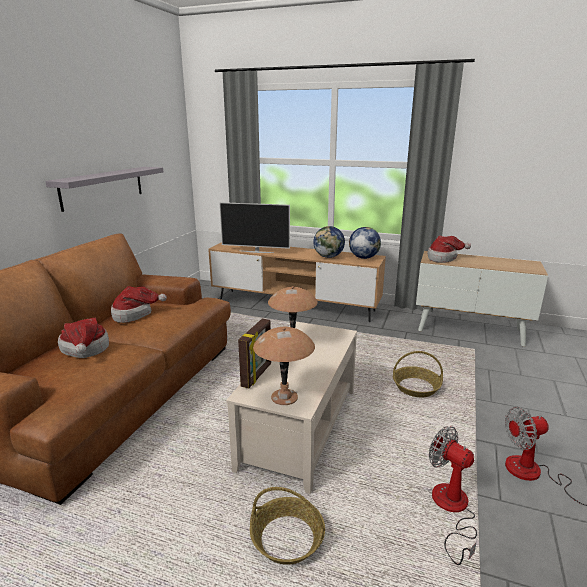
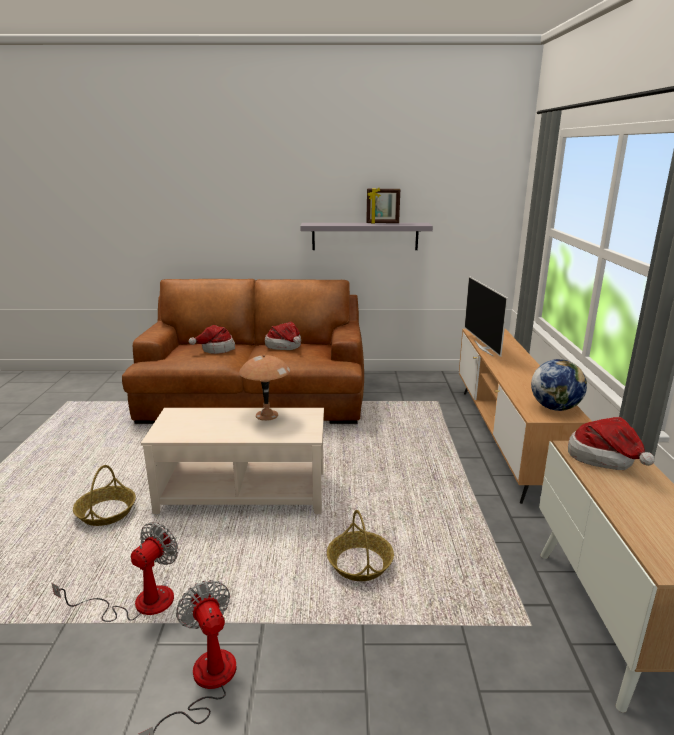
camera: 70 degrees right, 0 degrees up
picture frame [238,319,271,388] -> picture frame moved to [366,188,400,224]
brown table lamp [253,327,315,405] -> none
globe [313,226,345,258] -> none

